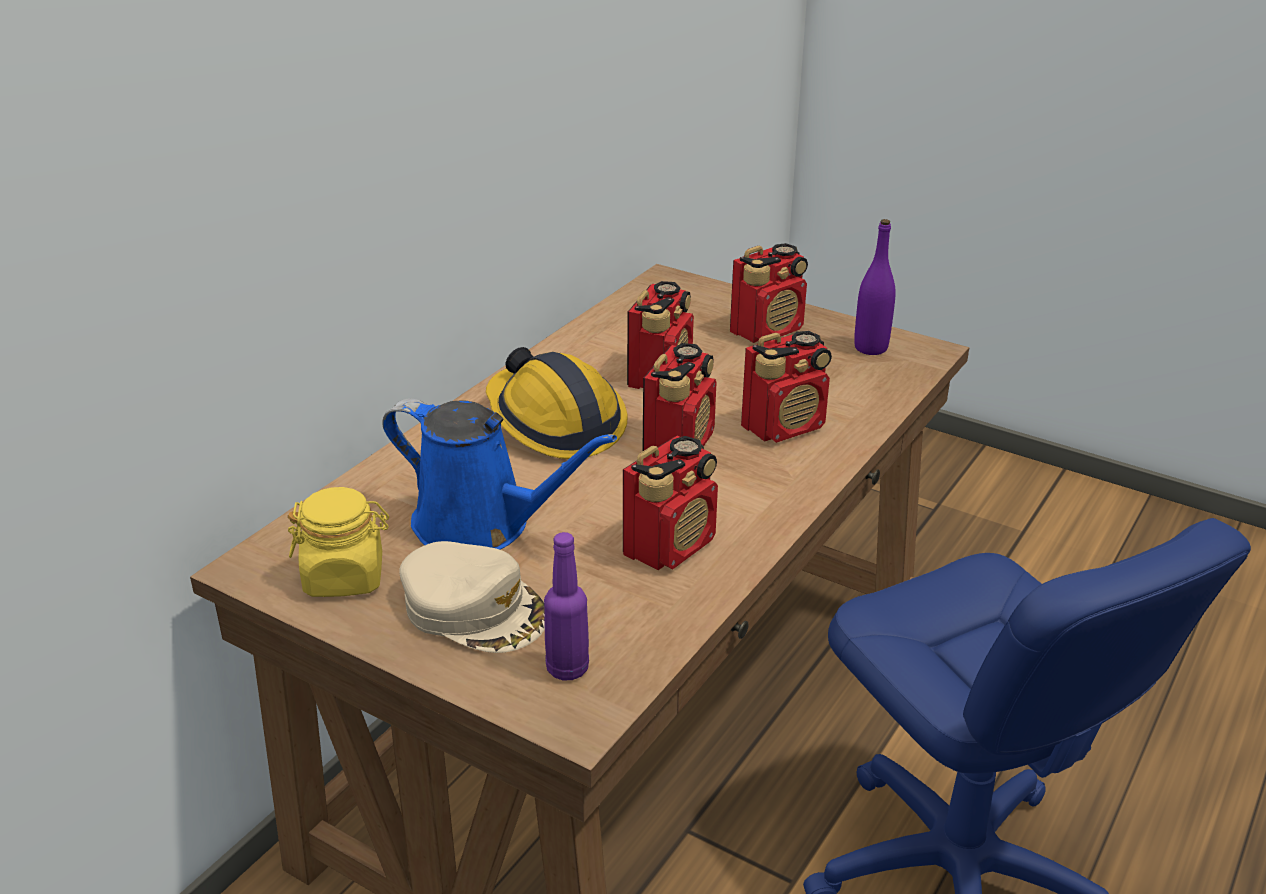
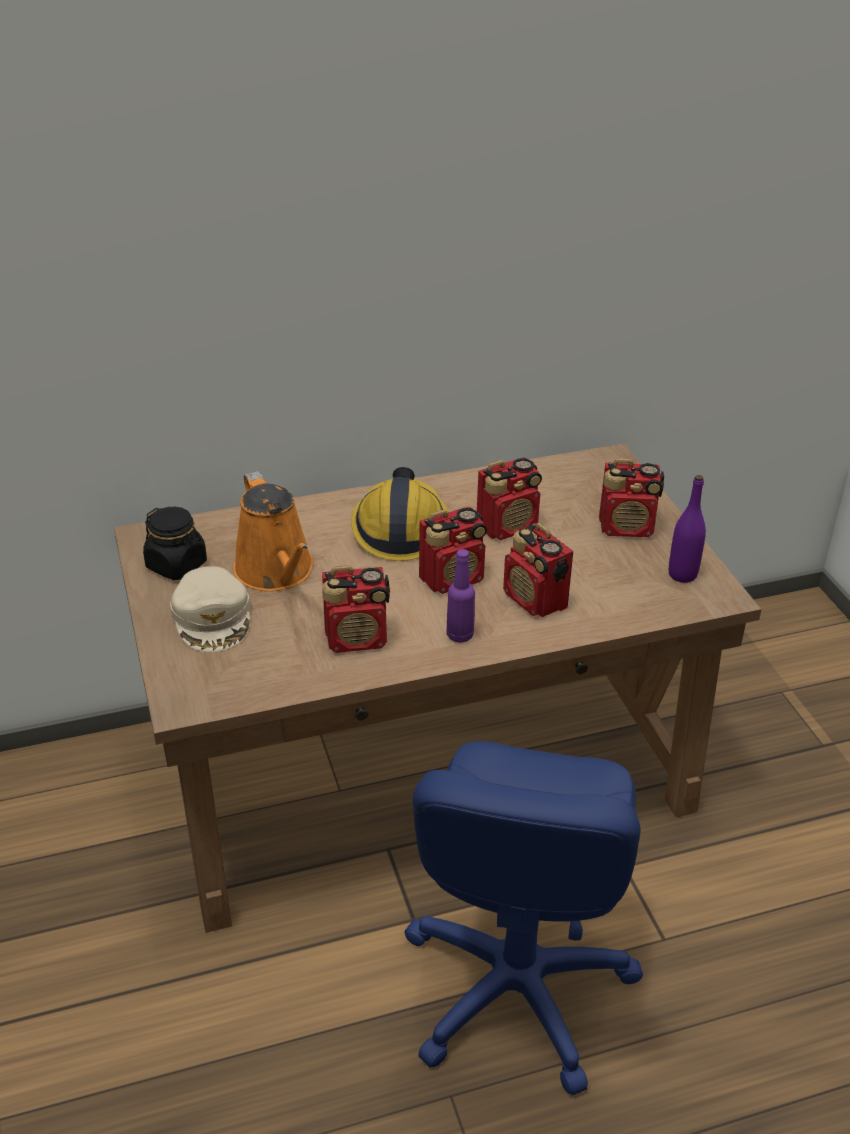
camera: 40 degrees right, 5 degrees up
yellow jar [288,487,389,597] -> black jar [143,507,207,580]
blue watering can [382,399,617,550] -> orange watering can [233,471,313,591]
purple bottle [544,532,589,681] -> purple bottle moved to [446,549,475,643]
radio [741,331,832,443] -> radio turned 45 degrees clockwise [503,523,573,617]

